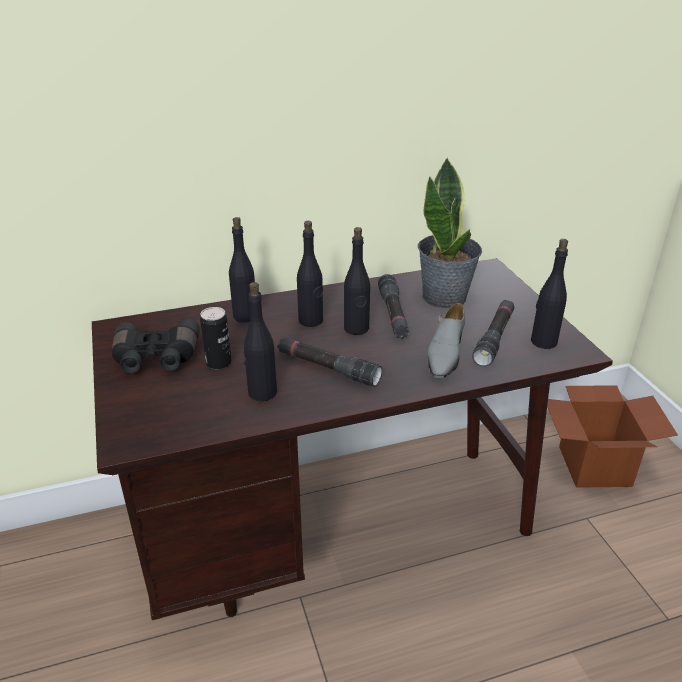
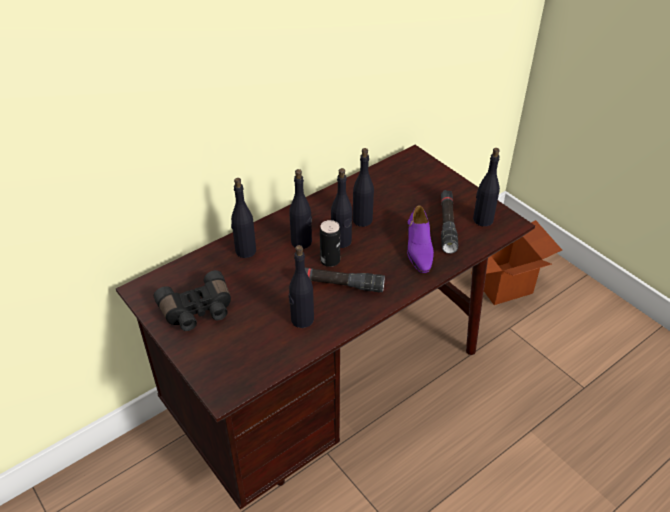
camera: 20 degrees left, 10 degrees up
can [200,307,232,370] -> can moved to [320,220,340,267]
black flashlight [378,274,409,339] -> black bottle [353,148,374,227]
potted plant [418,157,482,309] -> none
grey shoe [427,303,465,378] -> purple shoe [407,205,434,273]

